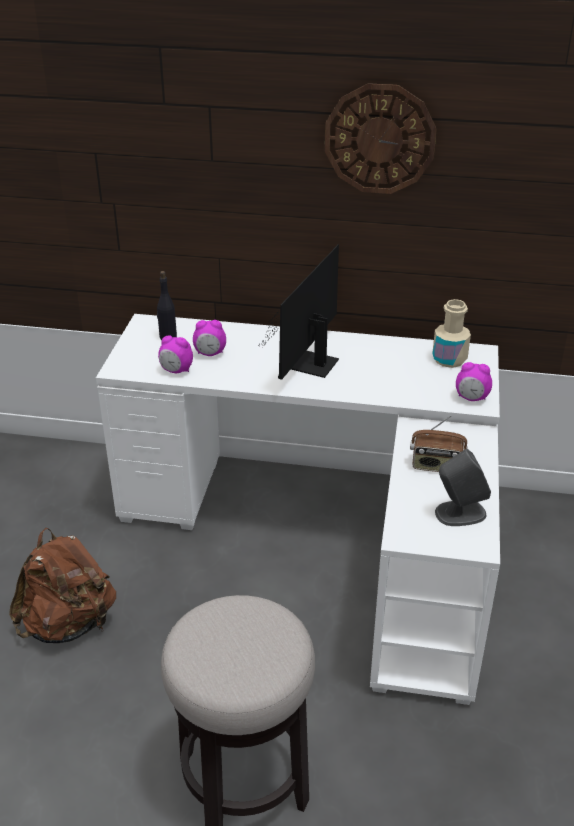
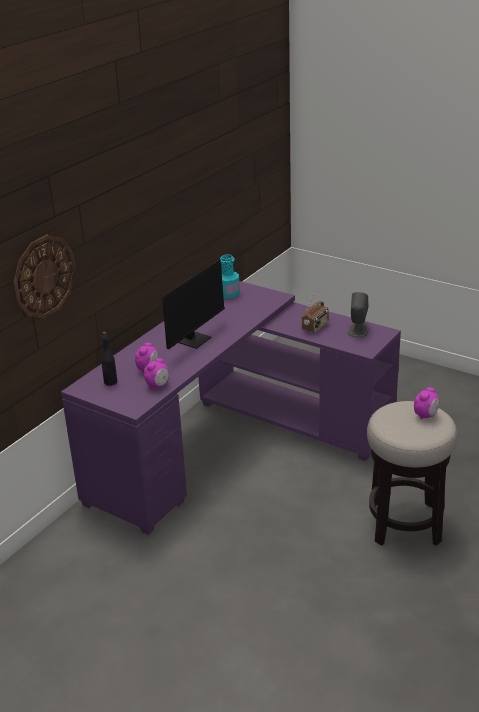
camera: 65 degrees left, 5 degrees down
brown backpack [9,528,116,643] -> none
white desk [96,314,500,705] -> purple desk [61,281,401,535]
monitor [258,244,339,380] -> monitor turned 105 degrees counterclockwise [162,255,237,349]
wall clock [325,83,437,194] -> wall clock moved to [14,235,76,318]
beige bottle [432,299,471,368] -> turquoise bottle [220,254,240,299]
alarm clock [456,362,492,401] -> alarm clock moved to [414,387,440,420]

